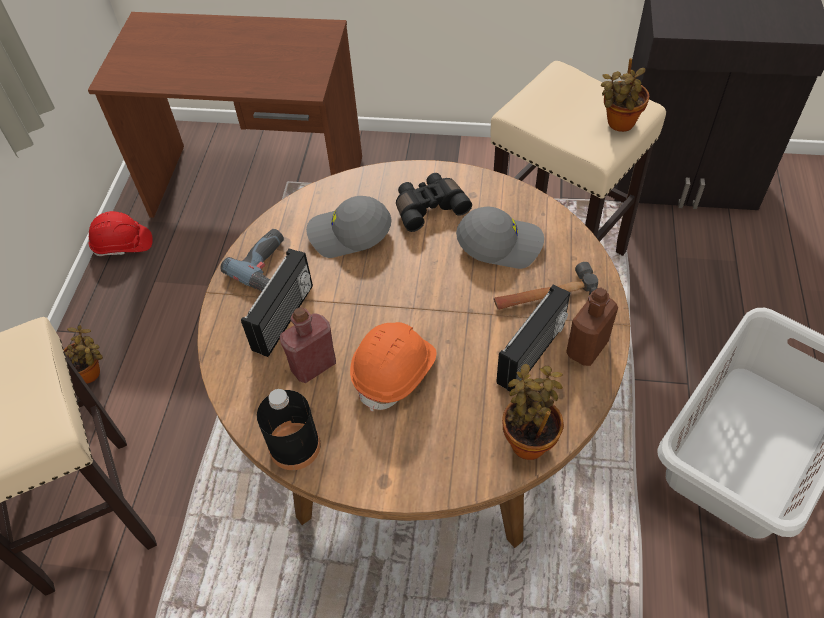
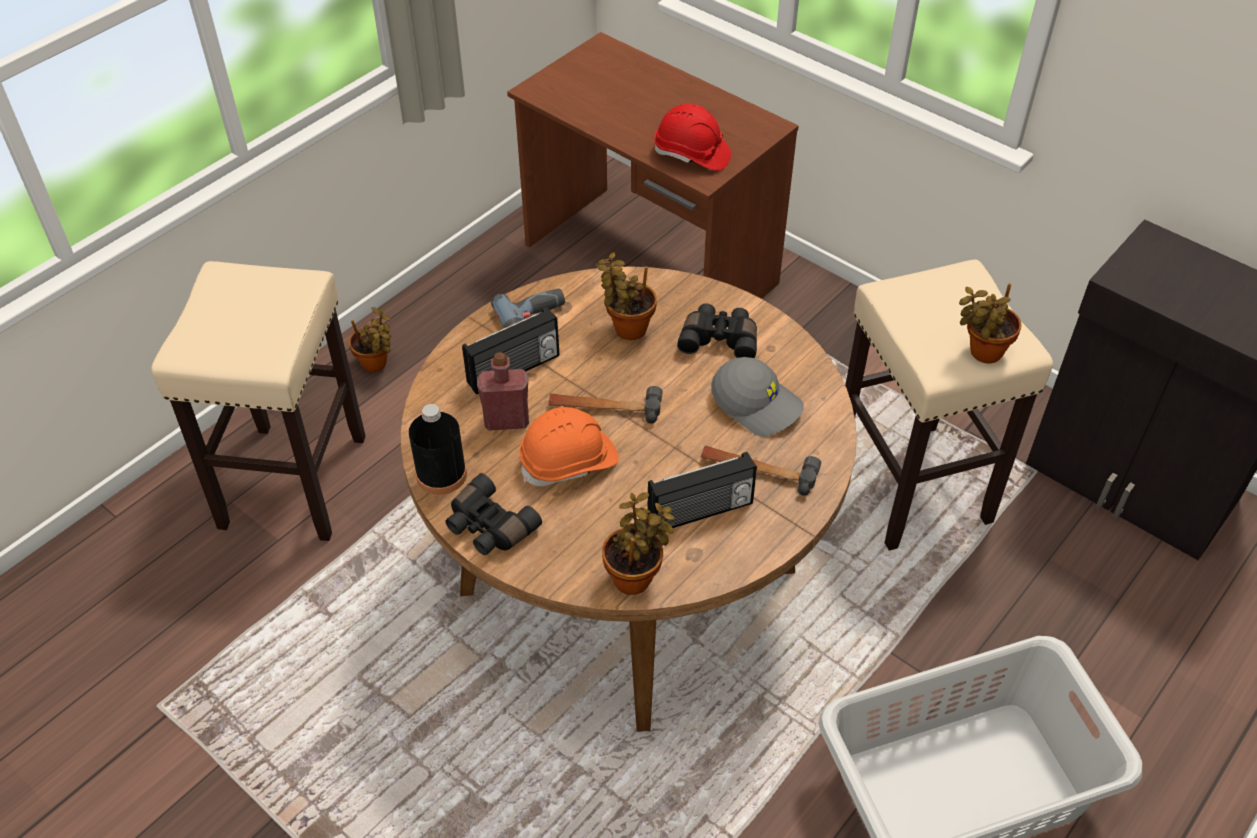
camera: 30 degrees right, 5 degrees down
red hard hat [88,211,153,256] -> red hard hat moved to [654,104,731,171]
grey cap [306,196,392,258] -> potted plant [597,252,657,340]
brown bottle [566,287,618,366] -> none
none -> black binoculars [445,473,542,555]
none -> hammer [548,386,663,424]

